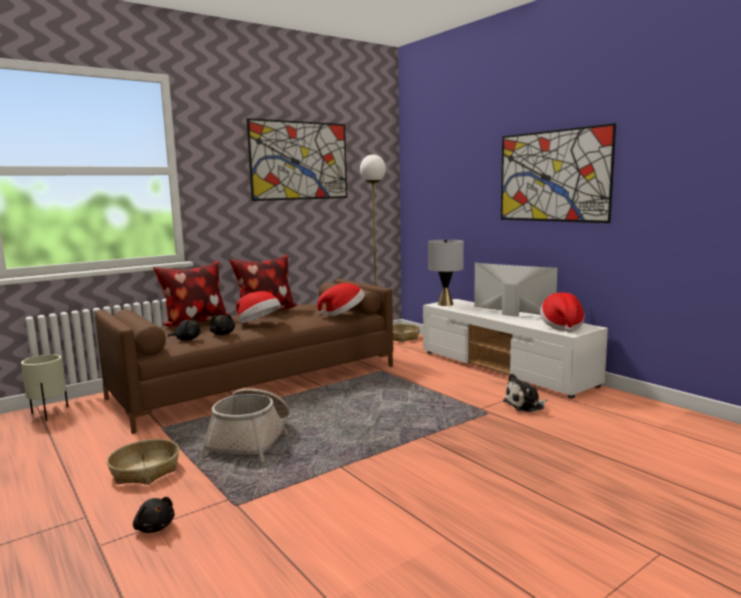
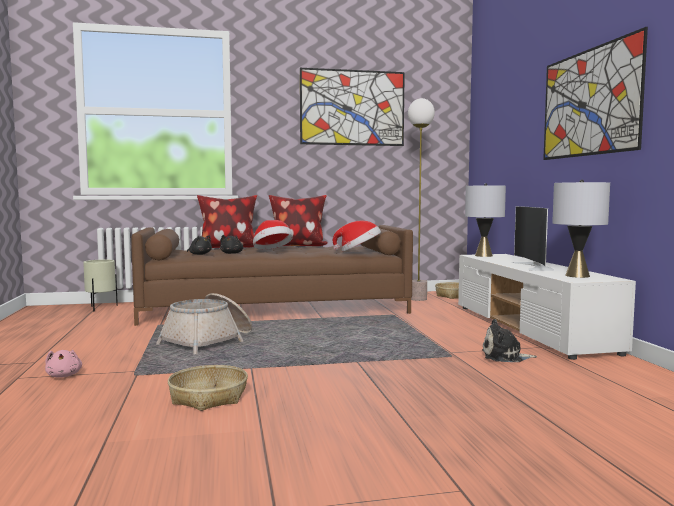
camera: 25 degrees right, 5 degrees down
basket [107,439,179,485] -> basket moved to [168,365,248,411]
black plush toy [133,497,175,533] -> pink plush toy [45,350,82,378]
television [474,263,557,321] -> television turned 150 degrees counterclockwise [511,206,554,271]
hat [540,293,585,332] -> grey table lamp [552,180,610,278]

